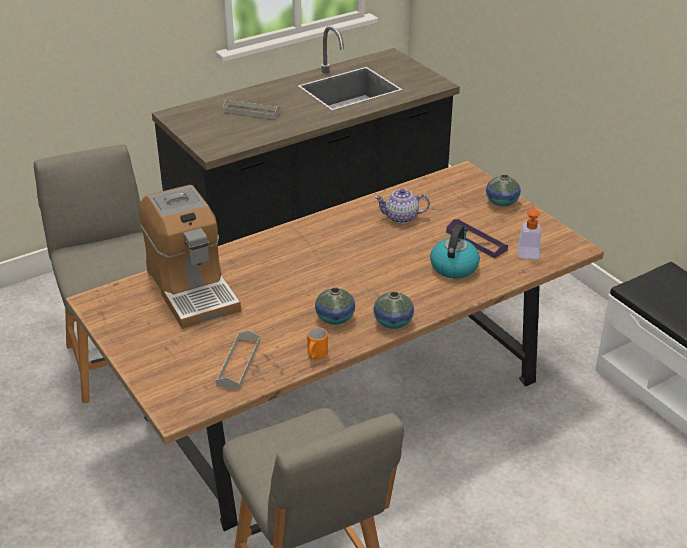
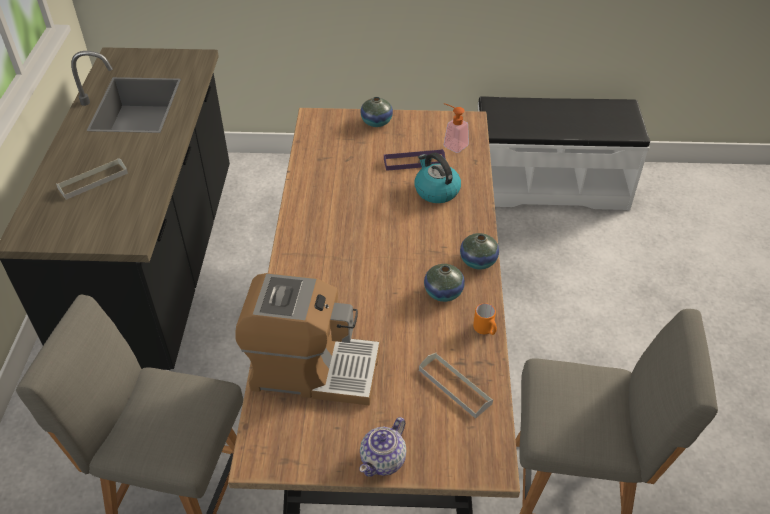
camera: 55 degrees left, 10 degrees up
teapot [374,189,430,224] -> teapot moved to [359,417,406,477]

